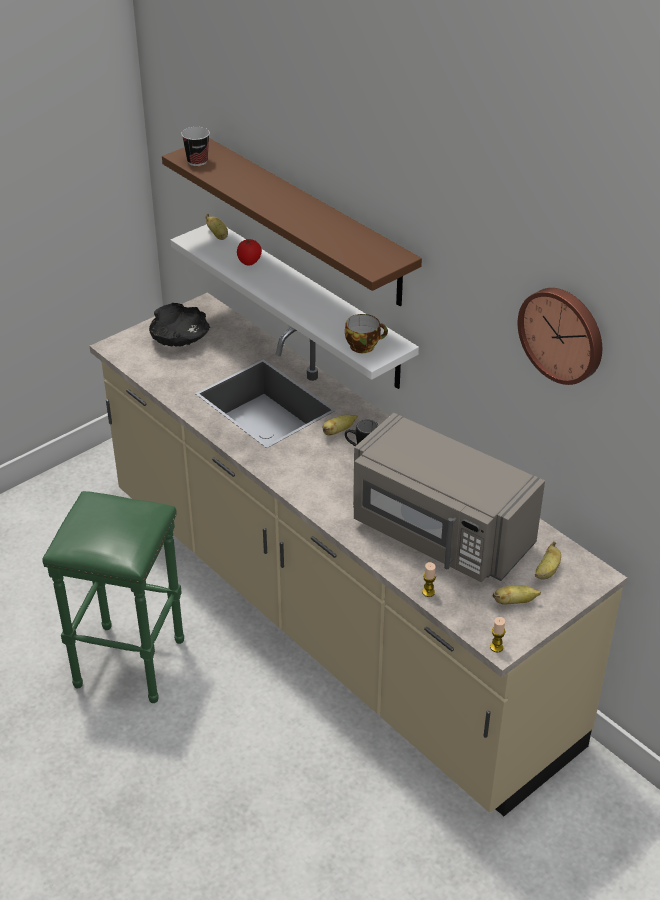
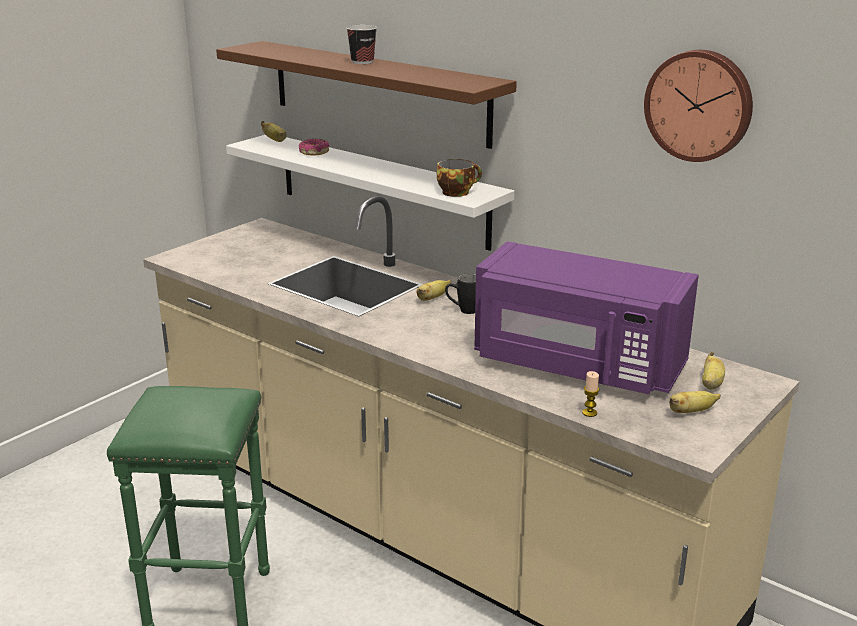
camera: 10 degrees left, 15 degrees down
black bowl [149,303,210,347] -> none
cup [181,127,210,166] -> cup moved to [346,25,377,64]
tomato [237,239,262,265] -> donut [299,139,329,156]
grey microwave [353,413,545,582] -> purple microwave [474,241,699,394]
candle [490,617,505,652] -> none

